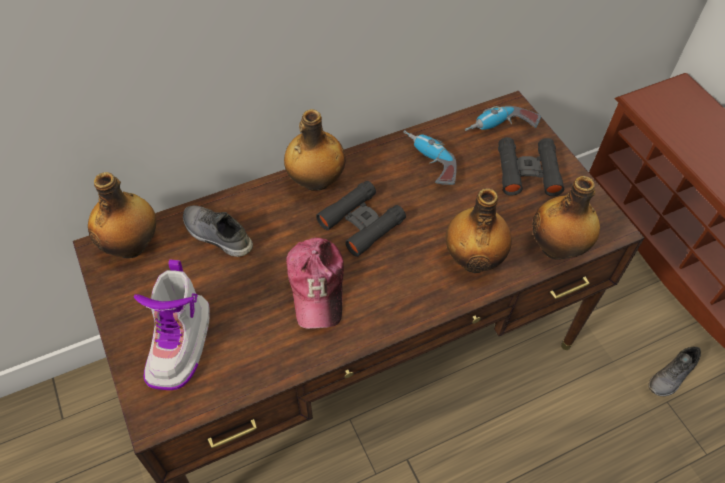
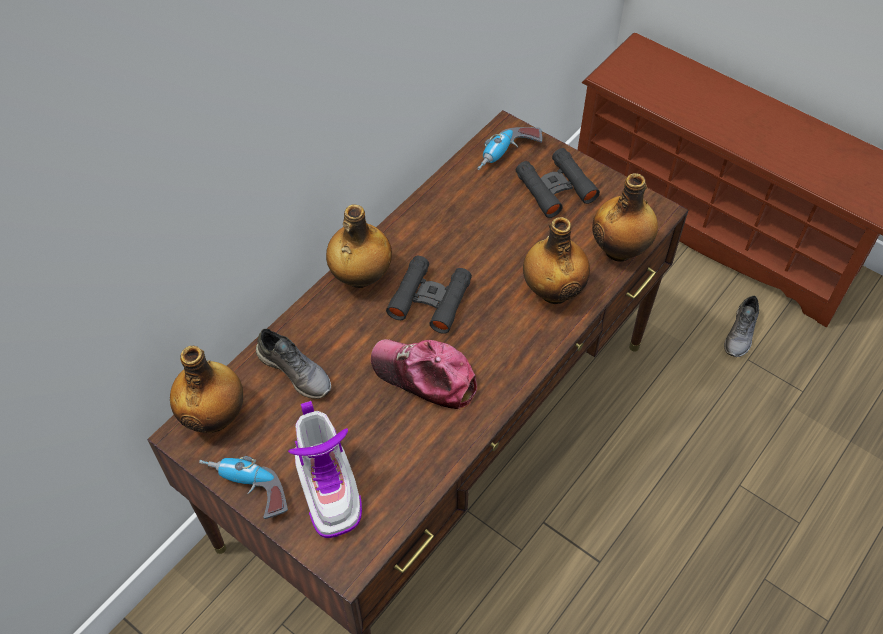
camera: 25 degrees left, 0 degrees up
grey shoe [183,205,253,257] -> grey shoe turned 150 degrees counterclockwise [256,329,331,399]
cap [286,238,344,329] -> cap turned 150 degrees clockwise [371,339,477,409]
power drill [403,130,457,185] -> power drill moved to [199,456,288,519]

